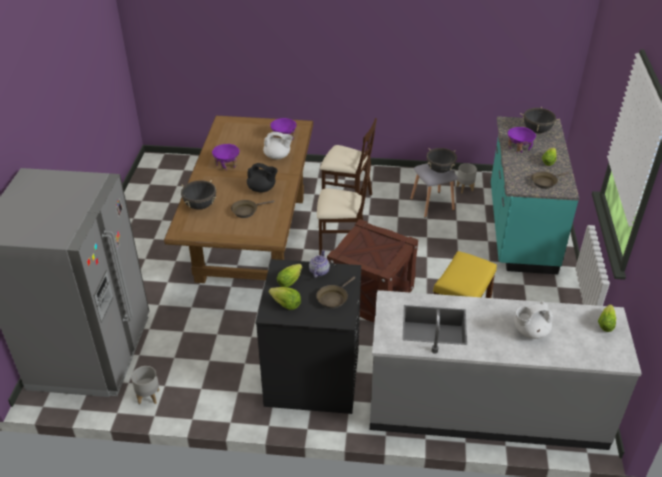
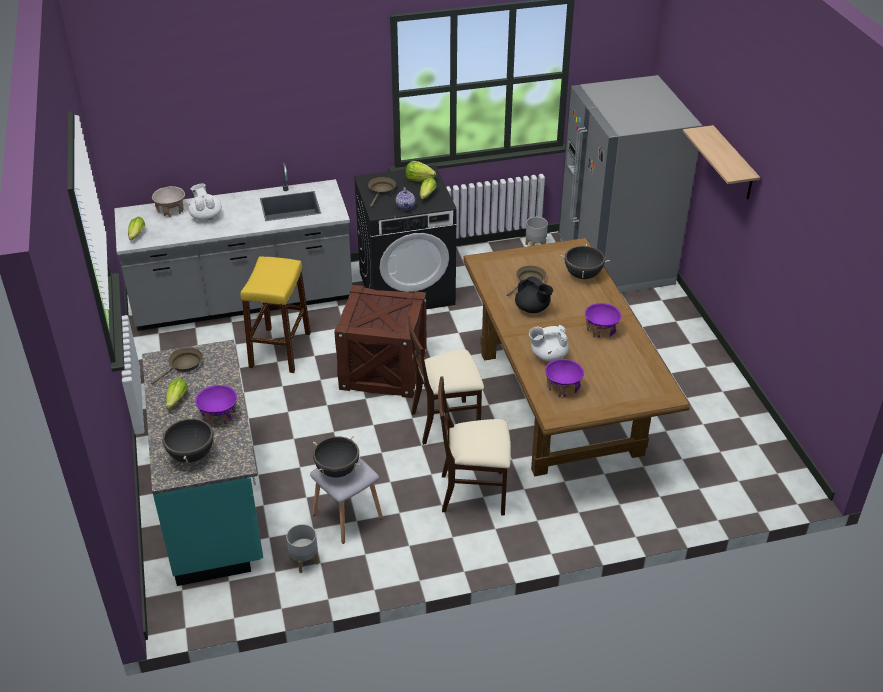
camera: 160 degrees right, 0 degrees up
black teapot [247,163,278,192] -> black teapot turned 135 degrees counterclockwise [515,276,553,313]
white teapot [514,301,553,339] -> white teapot turned 75 degrees counterclockwise [188,184,222,221]
none -> beige bowl [152,186,185,217]
none -> shelf [683,125,760,200]

